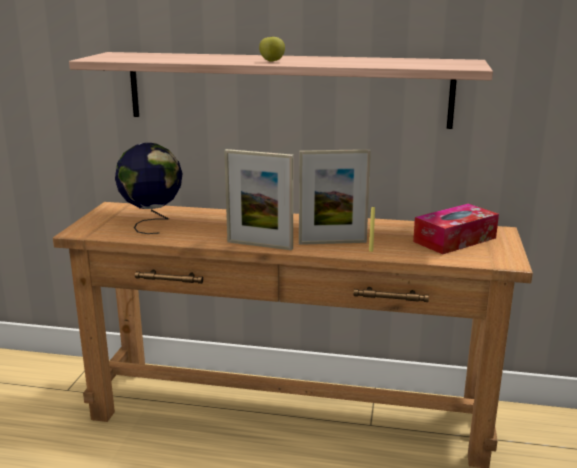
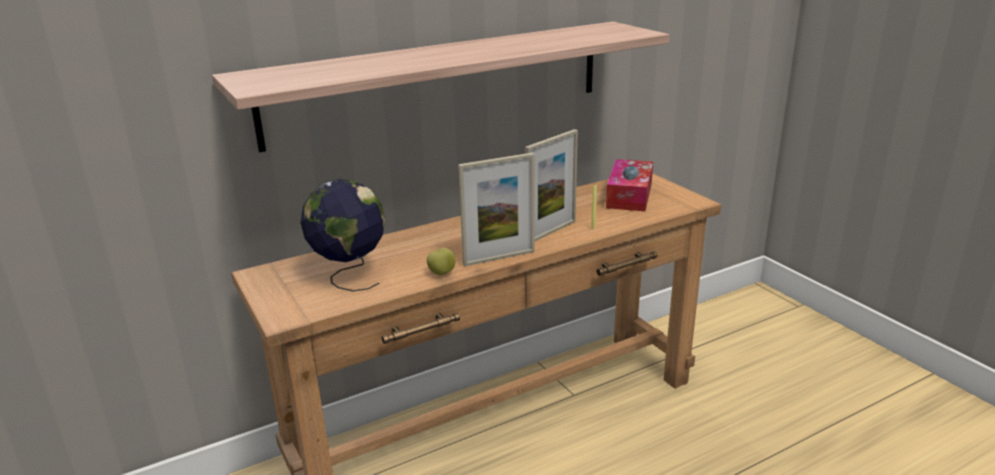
camera: 40 degrees left, 5 degrees up
apple [259,37,285,62] -> apple moved to [427,248,455,275]

